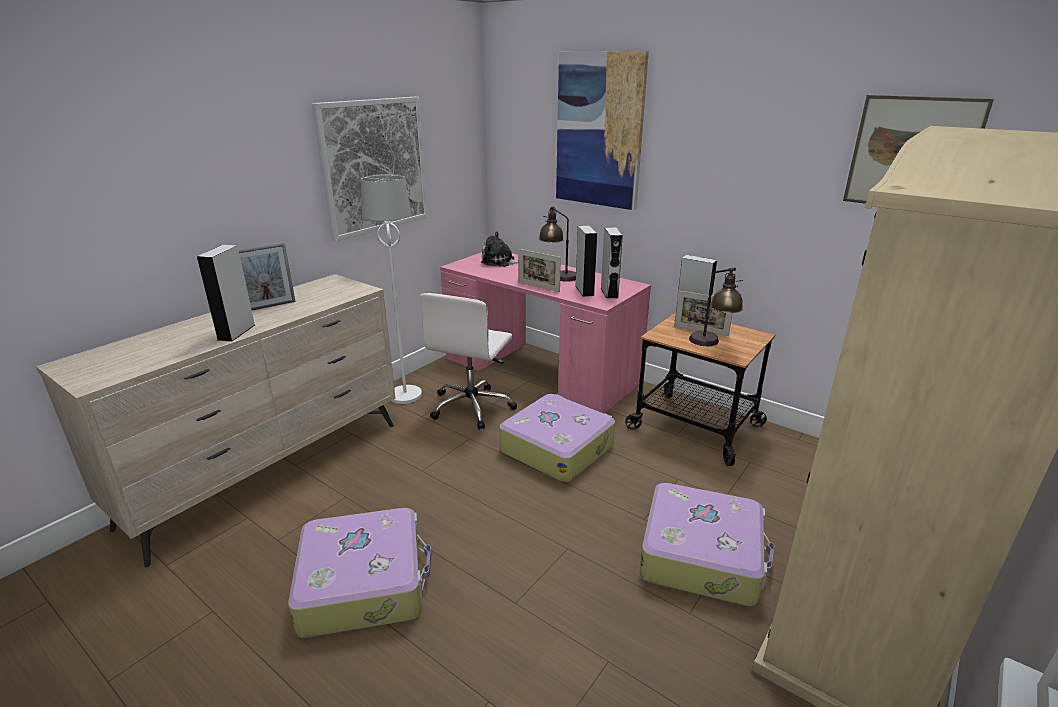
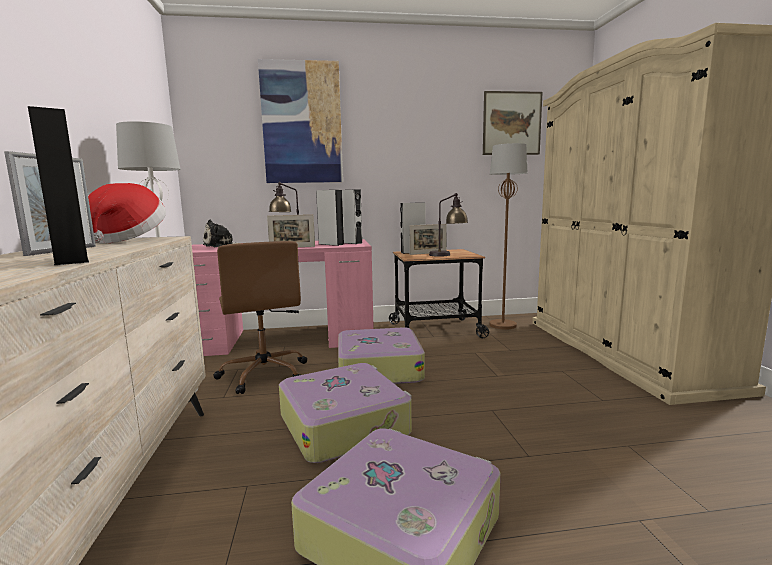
camera: 45 degrees left, 15 degrees down
picture [312,97,428,241] -> none
white office chair [420,293,517,429] -> brown office chair [214,241,307,394]
suitcase [640,483,774,606] -> suitcase moved to [279,363,412,463]
none -> hat [88,183,166,244]
none -> brown floor lamp [489,143,527,330]

